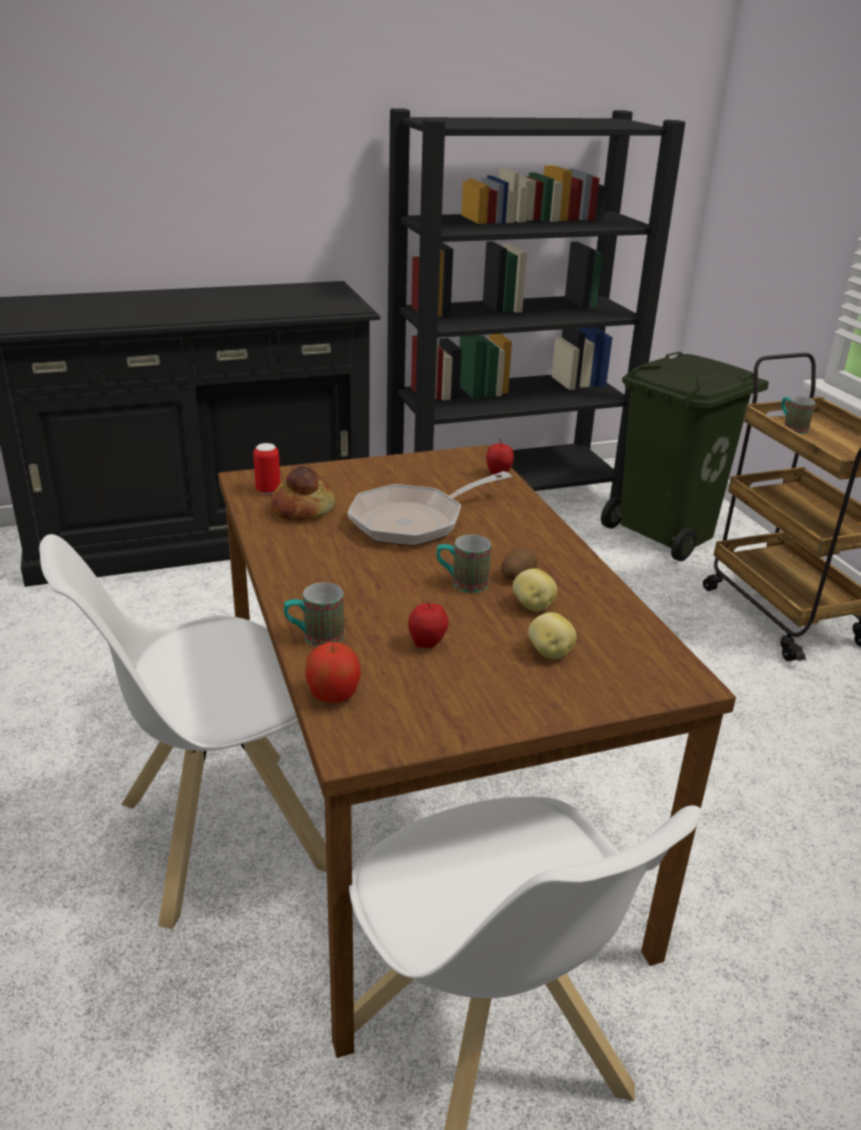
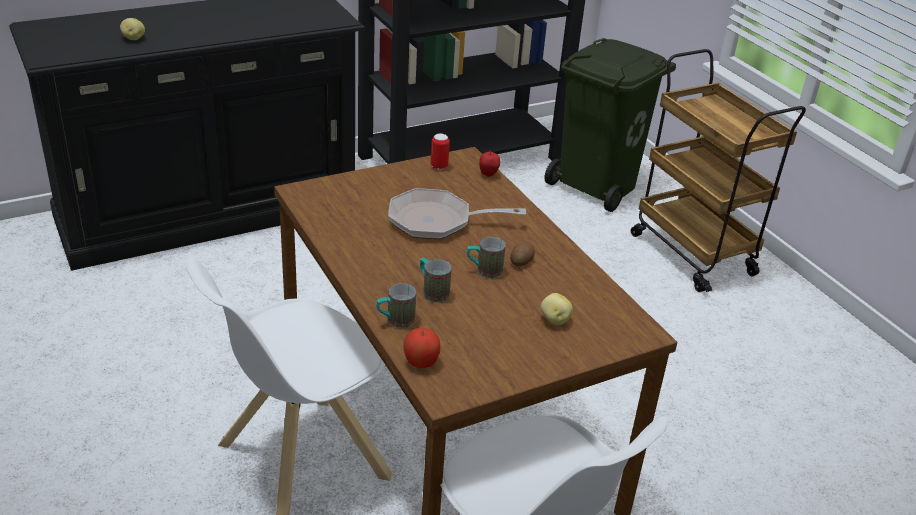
camera: 10 degrees left, 5 degrees up
can [253,443,280,494] -> can moved to [431,134,450,170]
bread [271,466,336,521] -> none
frying pan [347,471,512,546] -> frying pan turned 45 degrees clockwise [388,188,526,239]
apple [408,601,449,648] -> none
potato [513,569,557,611] -> potato moved to [120,18,145,40]
mug [781,397,816,434] -> mug moved to [420,258,452,303]

